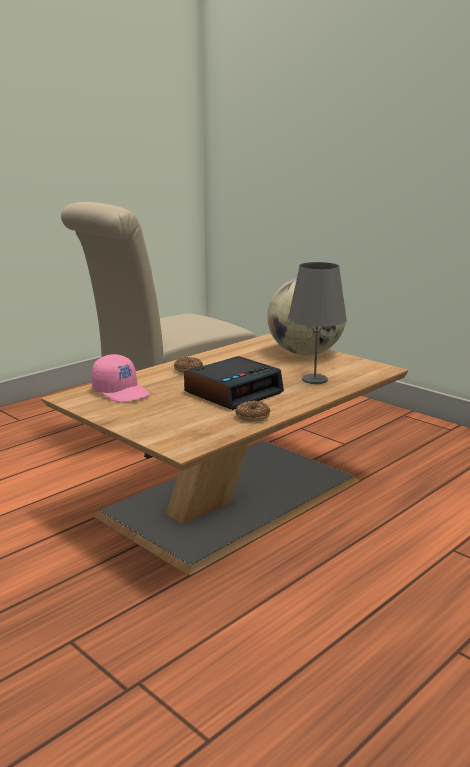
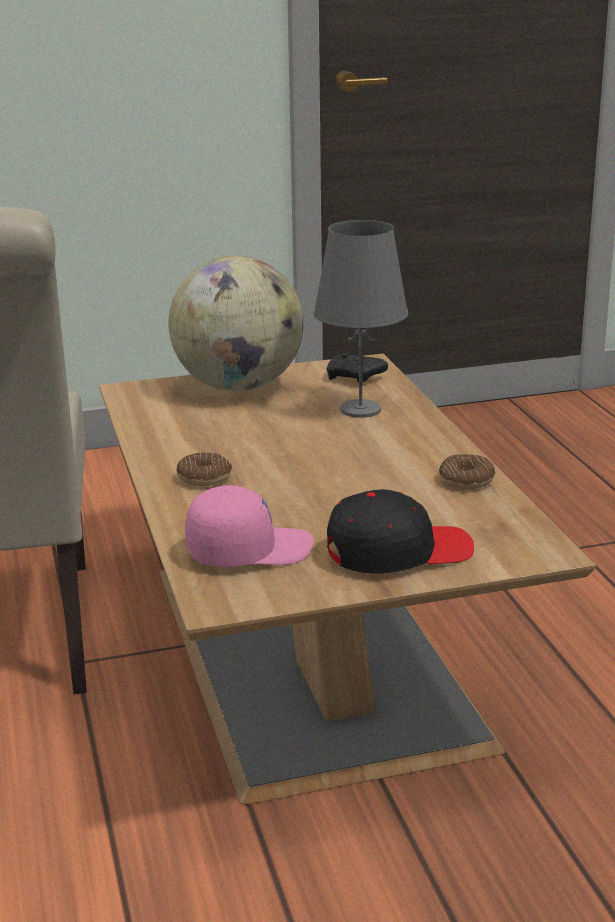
camera: 60 degrees left, 5 degrees up
alarm clock [184,356,284,410] -> none
none -> black game controller [327,352,388,383]
none -> black cap [327,489,474,574]

